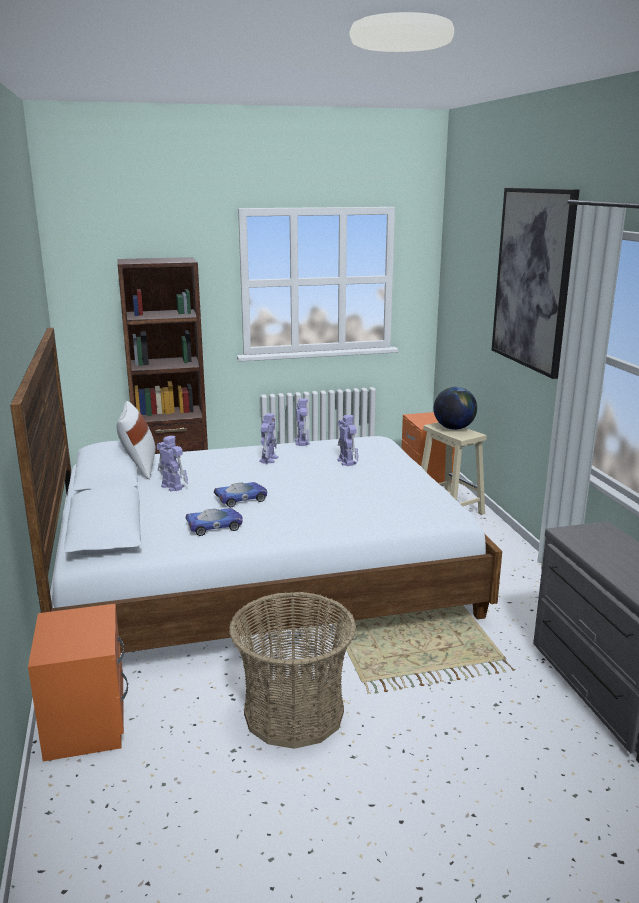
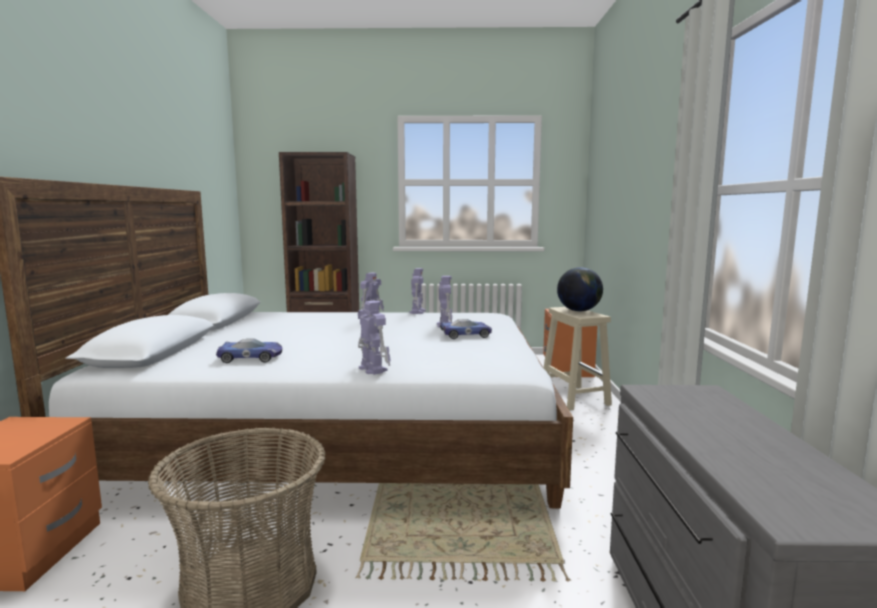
camera: 15 degrees right, 10 degrees down
white pillow [116,401,156,480] -> none
toy robot [157,436,188,491] -> toy robot moved to [358,301,391,375]
toy car [214,482,267,507] -> toy car moved to [440,319,492,339]
picture [492,188,580,379] -> none

